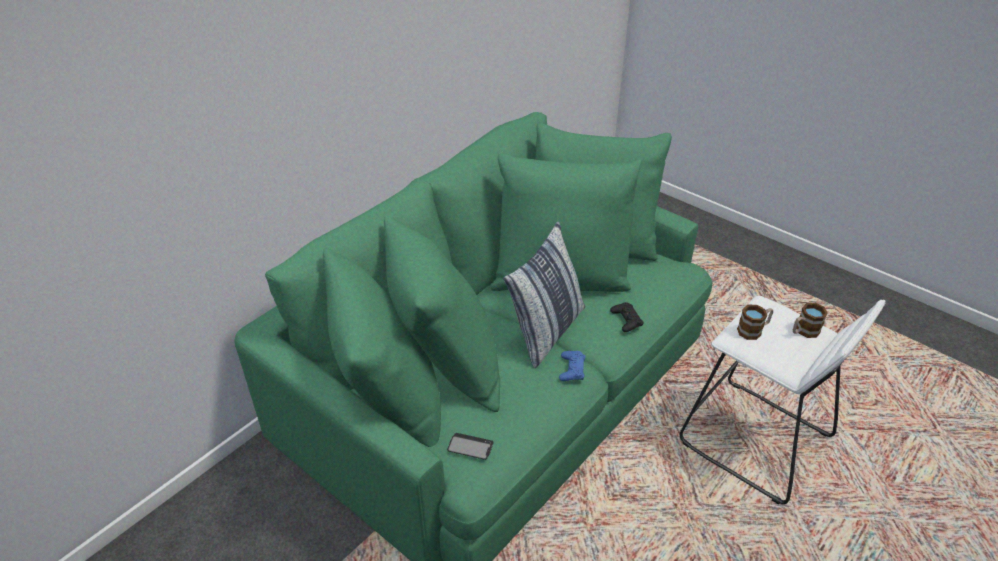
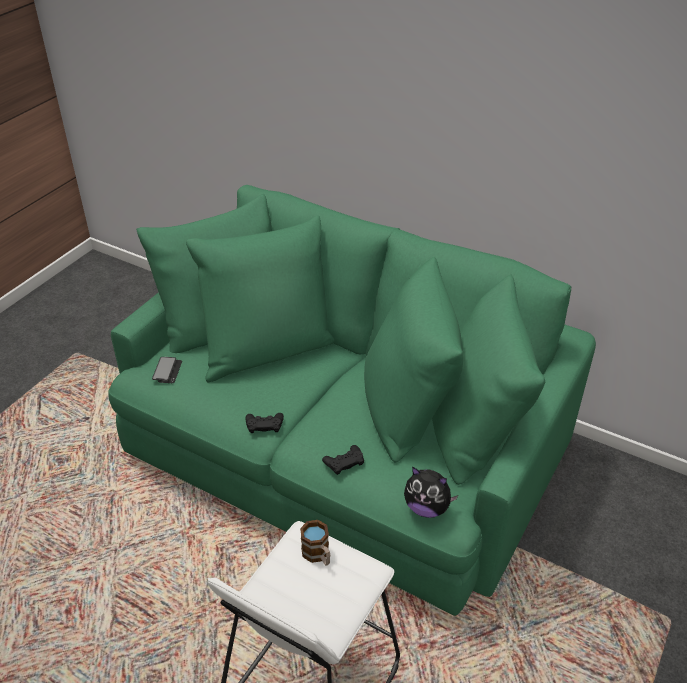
camera: 80 degrees right, 0 degrees up
pillow [503,221,585,368] -> none
blue game controller [559,351,586,381] -> black game controller [245,413,284,433]
mug [793,303,828,338] -> none
none -> plush toy [404,467,458,518]

